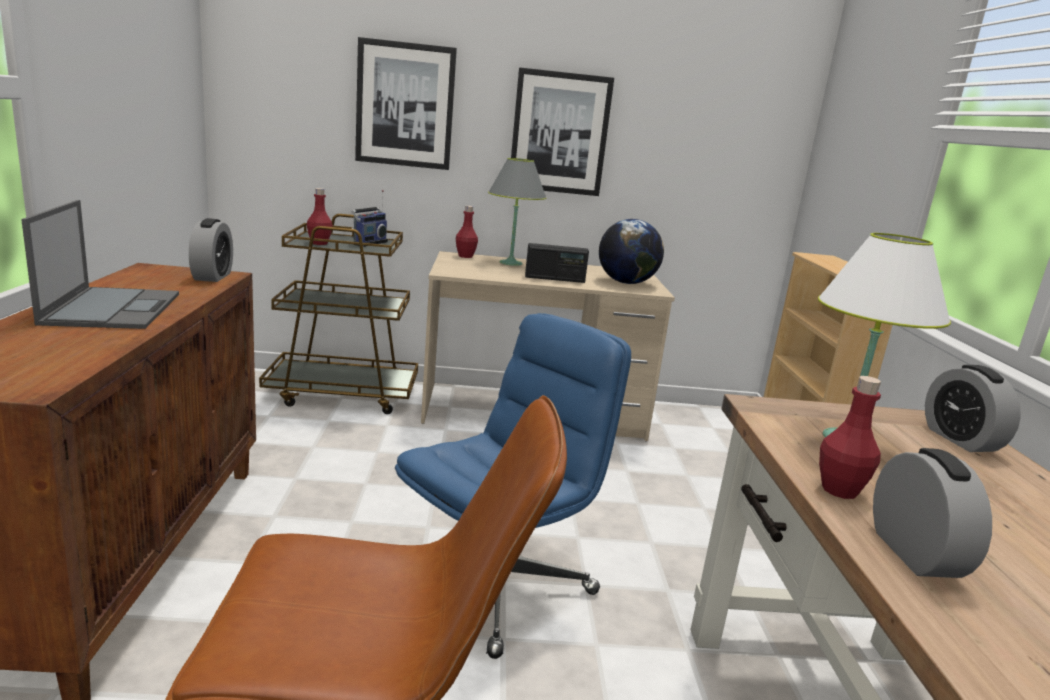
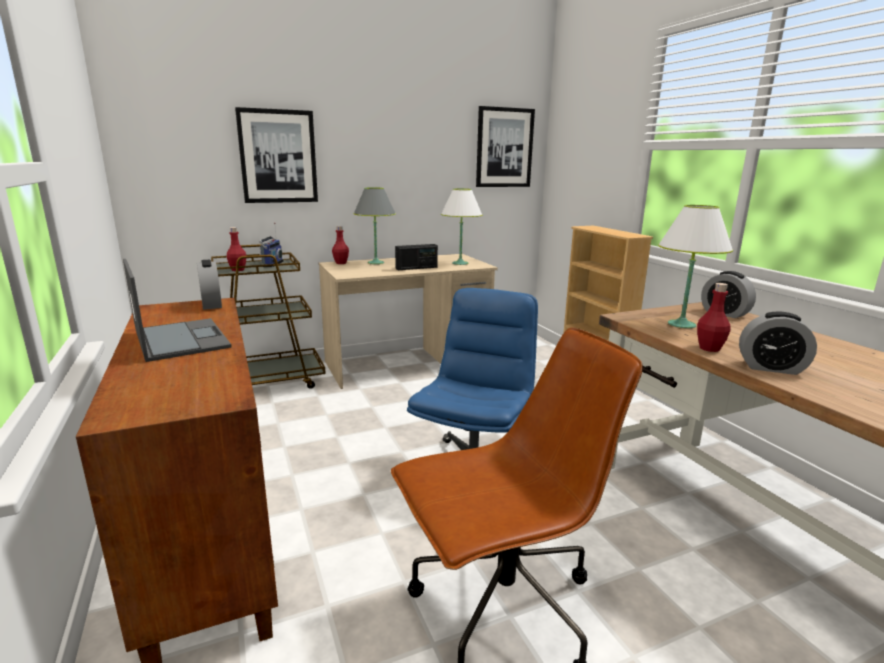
camera: 20 degrees left, 0 degrees up
picture [511,67,614,196] -> picture moved to [476,106,535,187]
globe [599,219,664,284] -> white table lamp [441,189,482,265]
alarm clock [873,448,992,578] -> alarm clock turned 135 degrees clockwise [739,312,817,375]

